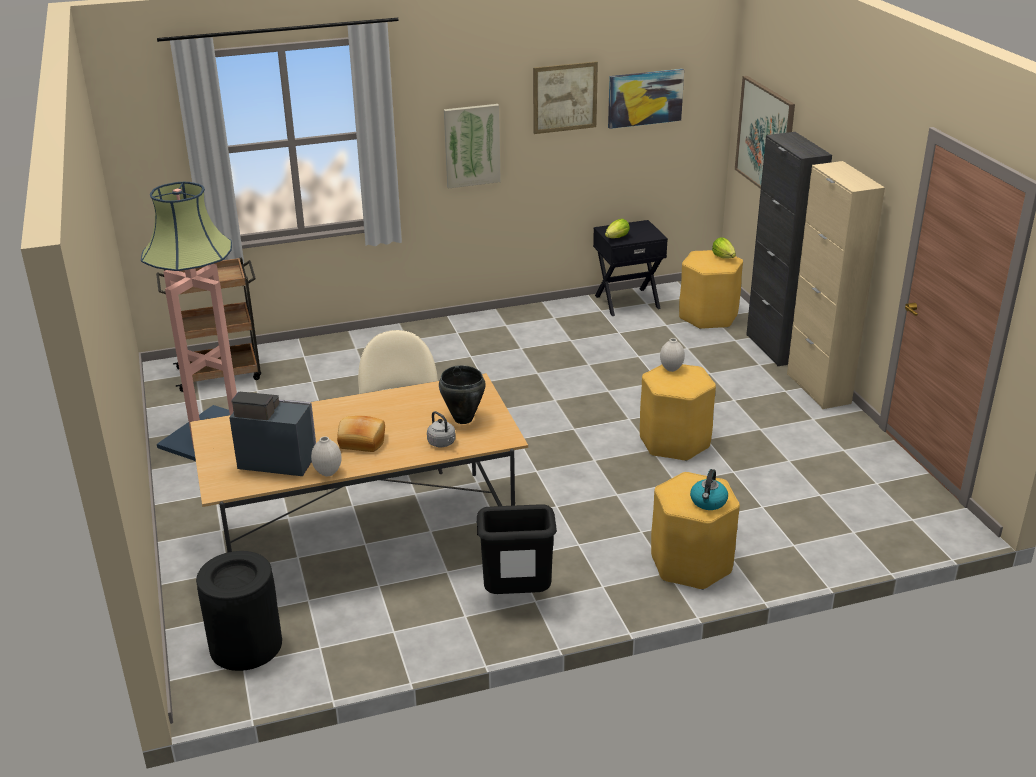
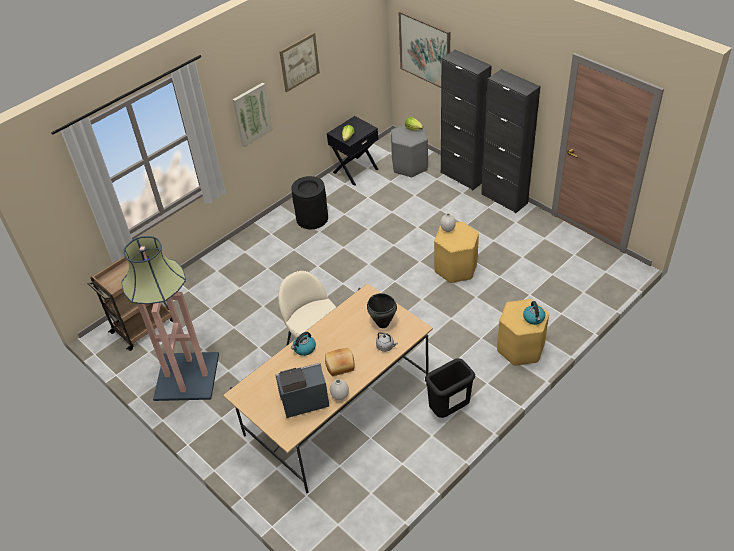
camera: 25 degrees left, 15 degrees up
black trash can [196,551,282,671] -> black trash can moved to [291,176,328,229]
picture [608,69,684,129] -> none
yellow stool [679,250,743,329] -> grey stool [391,124,428,178]
beige cabinet [787,161,885,409] -> black cabinet [481,69,541,213]
none -> kettle [291,332,316,356]

